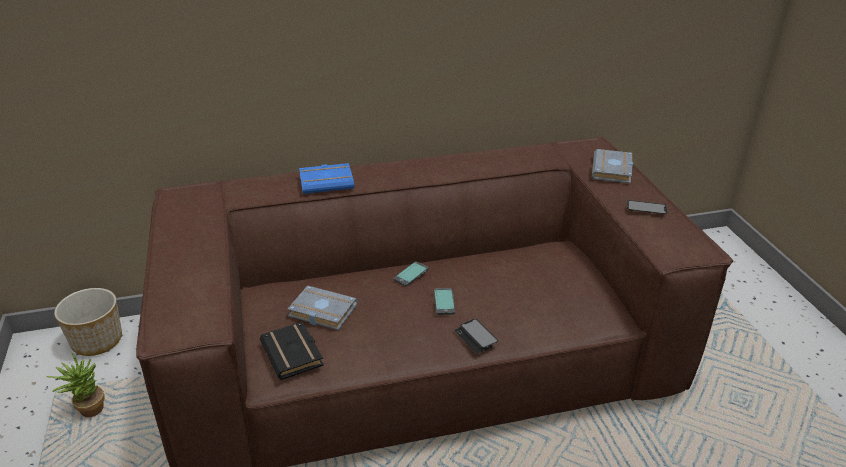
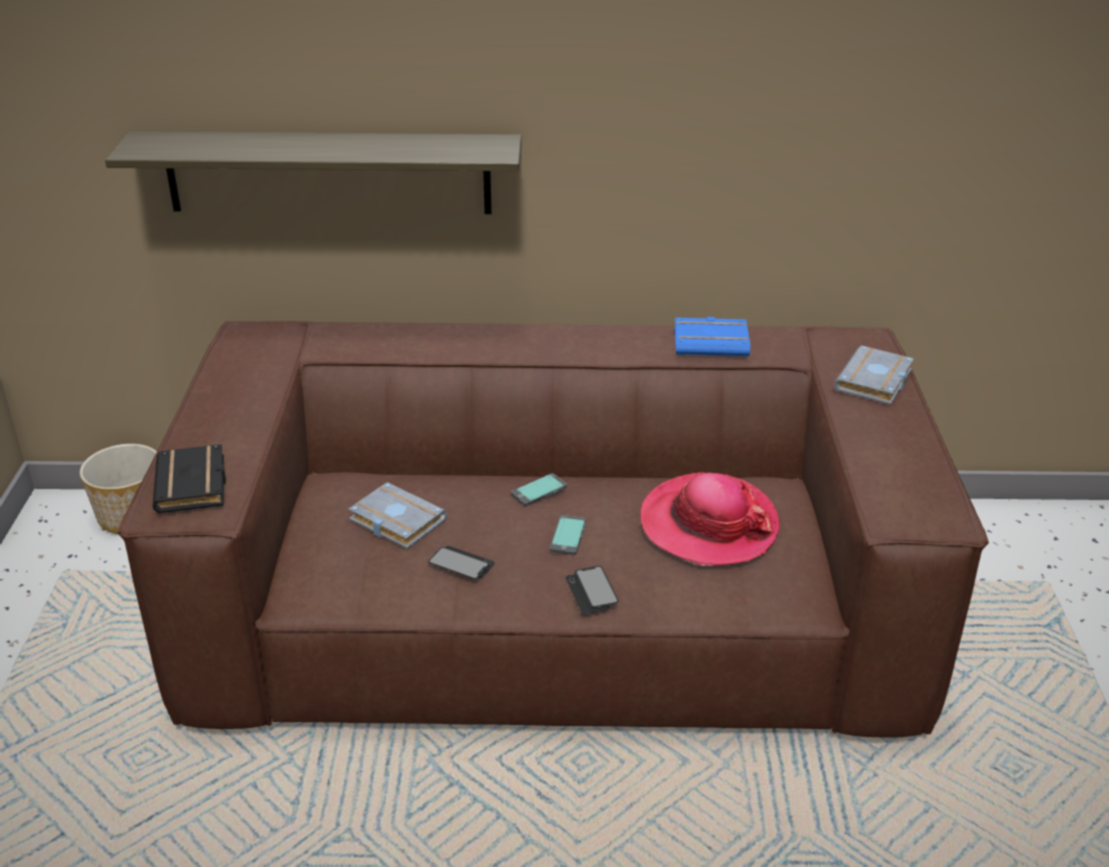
camera: 15 degrees right, 0 degrees up
potted plant [46,353,105,417] -> none
black book [260,322,324,380] -> black book moved to [153,444,226,514]
blue book [299,163,354,194] -> blue book moved to [674,317,750,356]
phone [627,200,667,214] -> phone moved to [428,546,494,579]
none -> shelf [105,131,522,214]
none -> hat [640,472,780,566]

